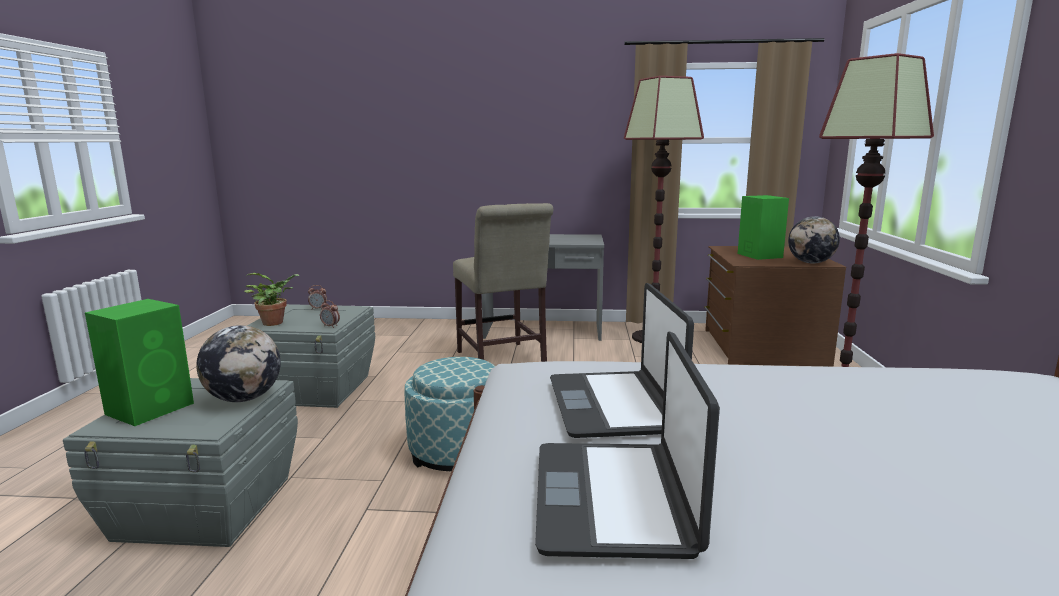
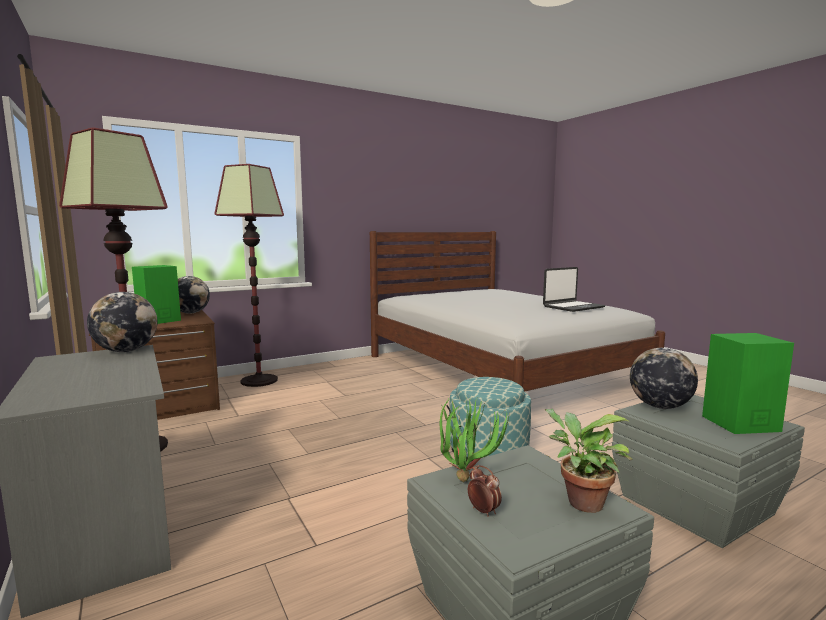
camera: 125 degrees left, 5 degrees down
alarm clock [320,300,340,328] -> none
beige chair [453,203,553,362] -> none
laptop [550,283,694,438] -> none
none -> globe [87,292,157,352]
none -> potted plant [440,397,509,482]

